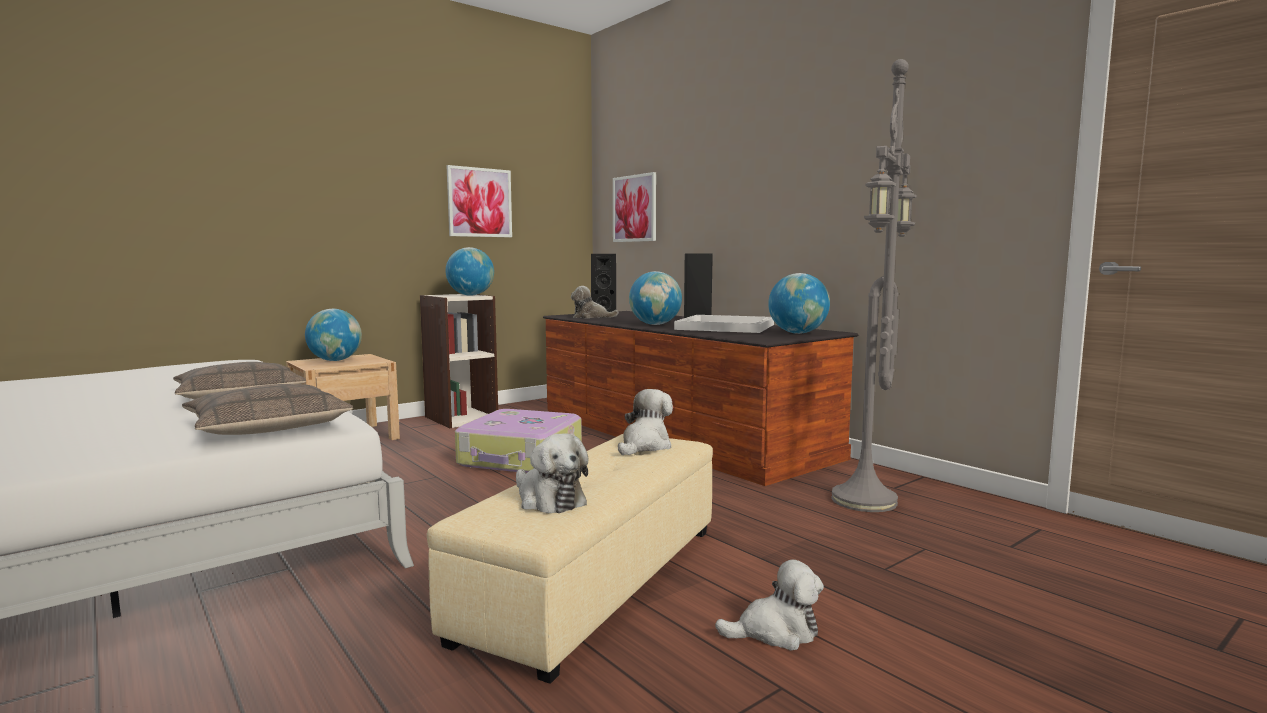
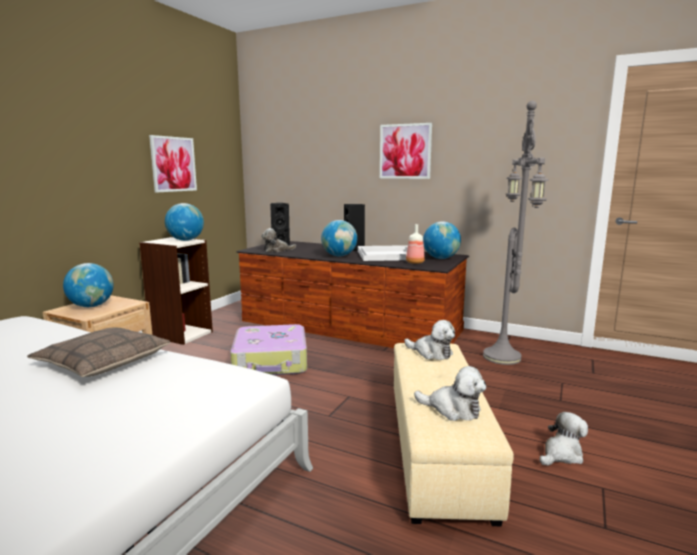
camera: 25 degrees left, 5 degrees up
pillow [182,384,353,435] -> none
picture [613,172,656,242] -> picture moved to [380,123,432,179]
plush toy [618,389,673,455] -> plush toy turned 120 degrees clockwise [404,320,455,360]
none -> bottle [406,224,425,264]

